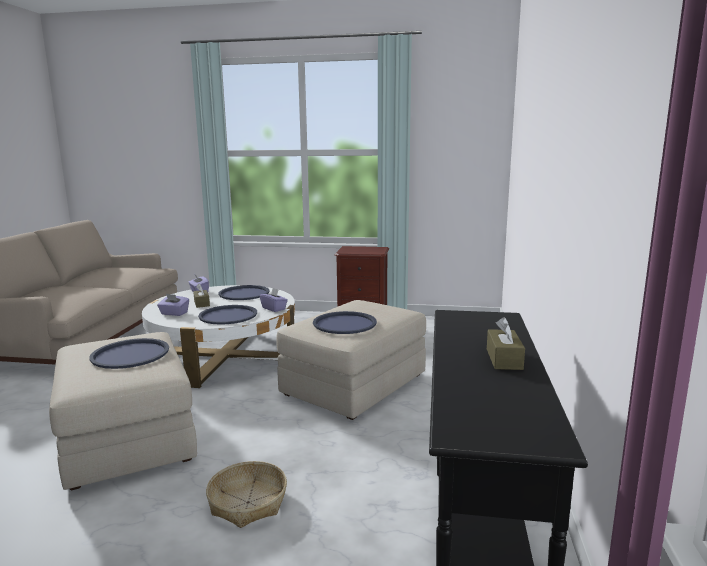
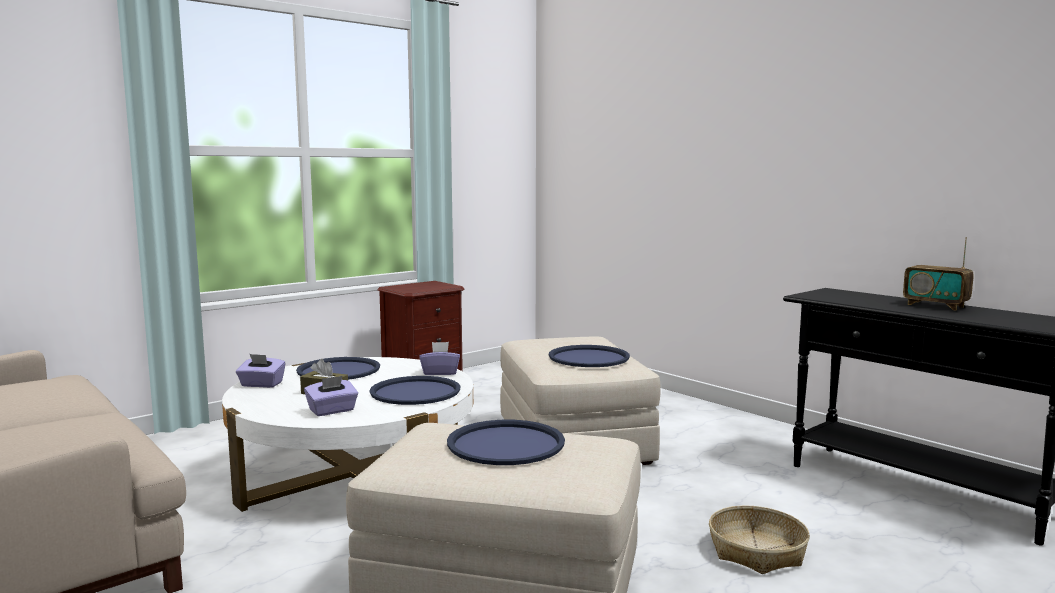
camera: 50 degrees left, 5 degrees down
brown tissue box [487,317,525,370] -> radio [903,237,974,311]

